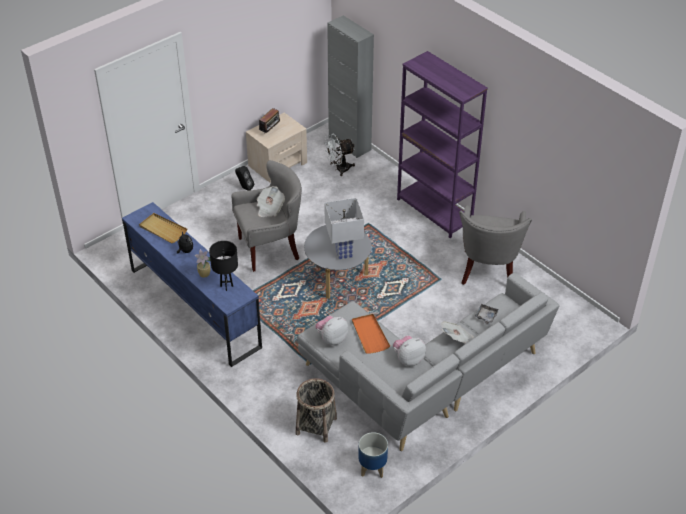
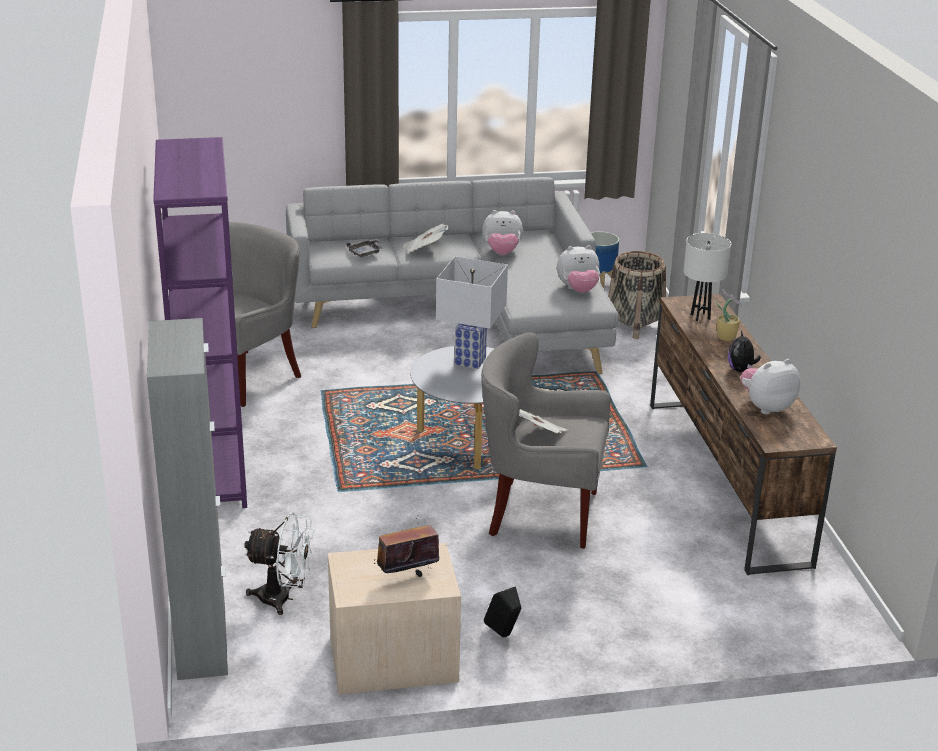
camera: 150 degrees left, 15 degrees down
blue tv stand [122,202,262,367] -> brown tv stand [650,294,837,575]
beige tray [139,213,187,243] -> plush toy [741,359,800,414]
black table lamp [209,241,238,291] -> white table lamp [684,233,731,321]
orange tray [352,314,390,354] -> none

